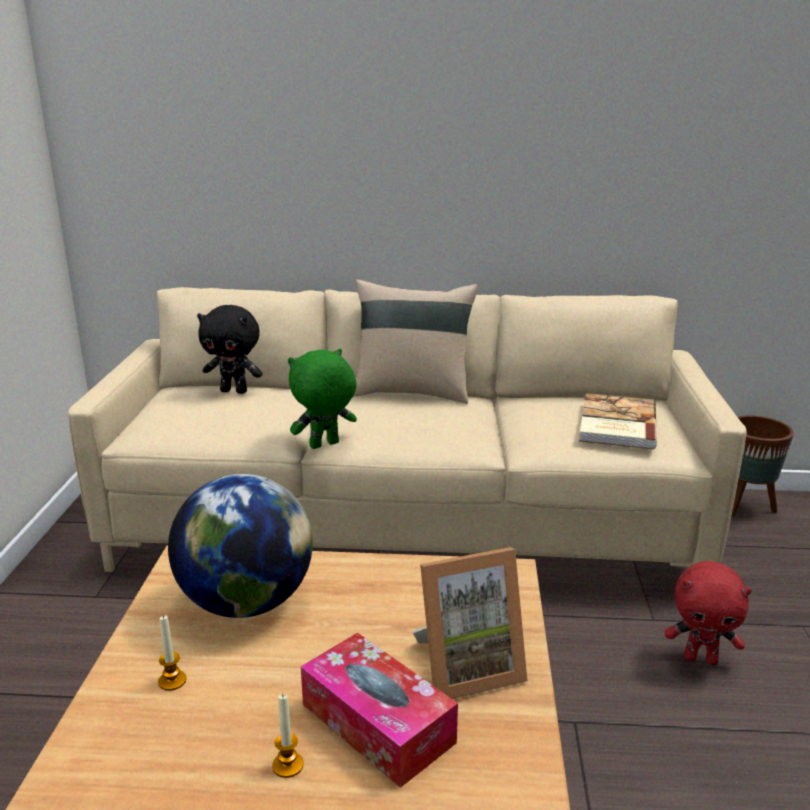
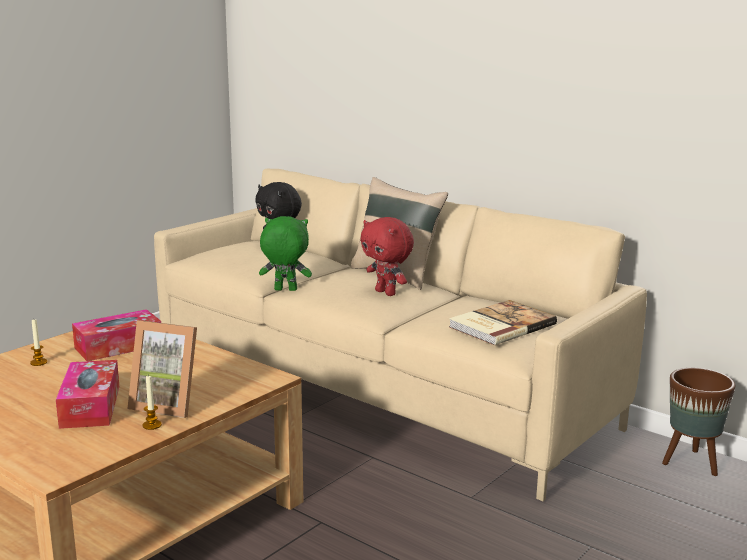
camera: 35 degrees right, 5 degrees down
globe [168,474,313,618] -> tissue box [72,309,161,361]
candle [272,694,304,778] -> candle moved to [143,375,162,430]
red plush toy [665,561,752,665] -> red plush toy moved to [360,217,414,296]

